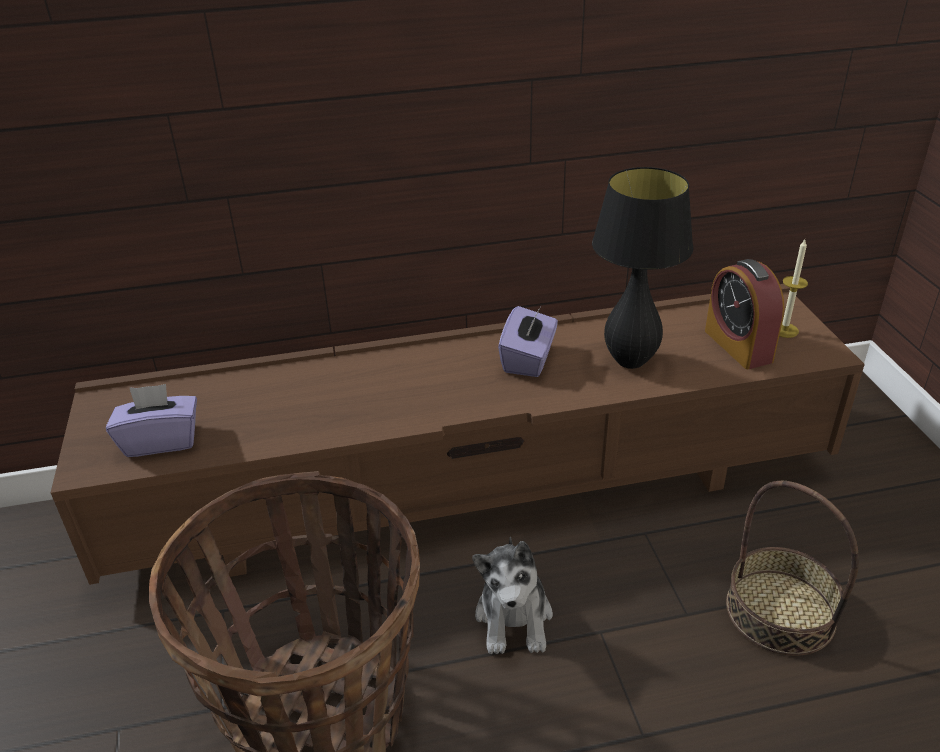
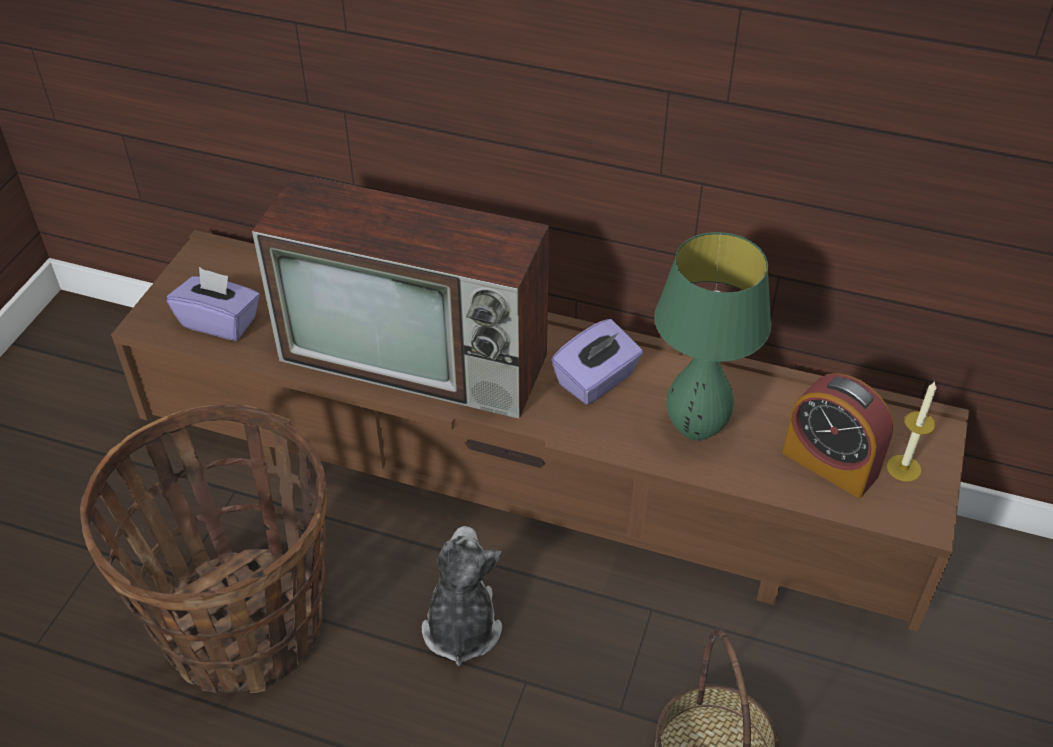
camera: 30 degrees right, 10 degrees up
plush toy [472,536,553,654] -> plush toy turned 150 degrees clockwise [422,526,502,666]
black table lamp [592,167,694,369] -> green table lamp [654,232,771,441]
alarm clock [705,259,784,369] -> alarm clock turned 60 degrees counterclockwise [782,374,894,498]
none -> television [252,174,549,419]

